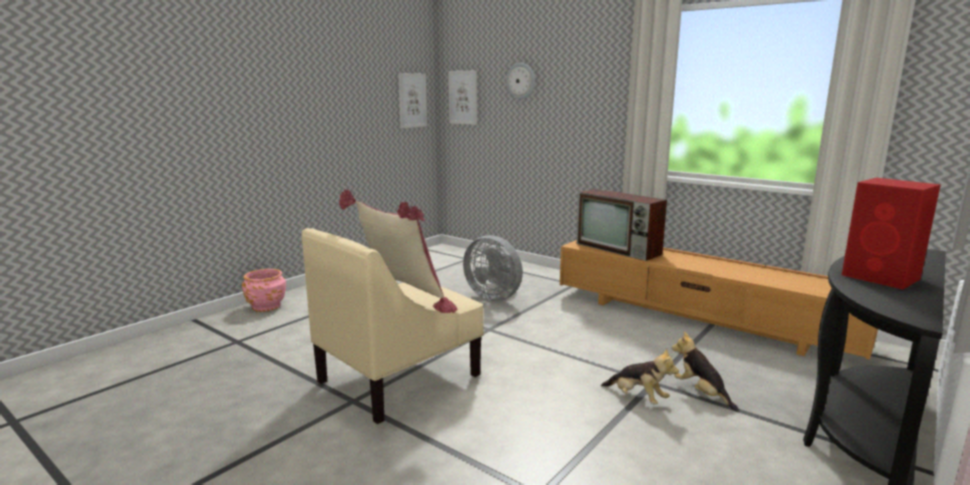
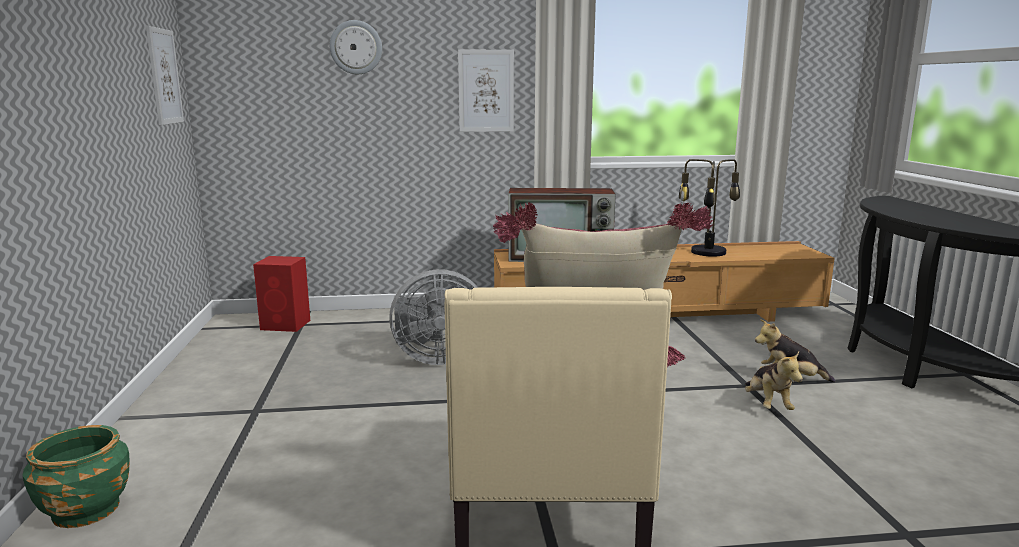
camera: 45 degrees left, 0 degrees up
pink planter [242,269,286,312] -> green planter [22,425,129,528]
picture [448,70,477,125] -> picture moved to [458,49,514,132]
plush toy [601,349,679,404] -> plush toy turned 90 degrees clockwise [745,352,803,410]
red speaker [842,178,941,289] -> red speaker moved to [253,256,310,332]
none -> table lamp [679,159,740,257]

